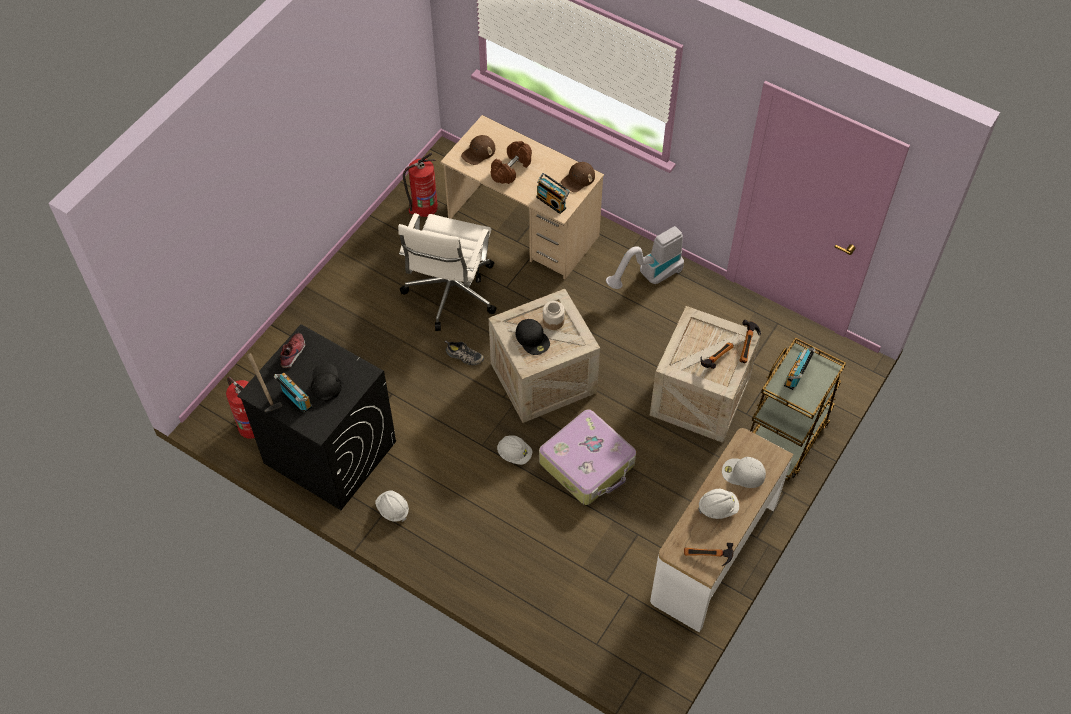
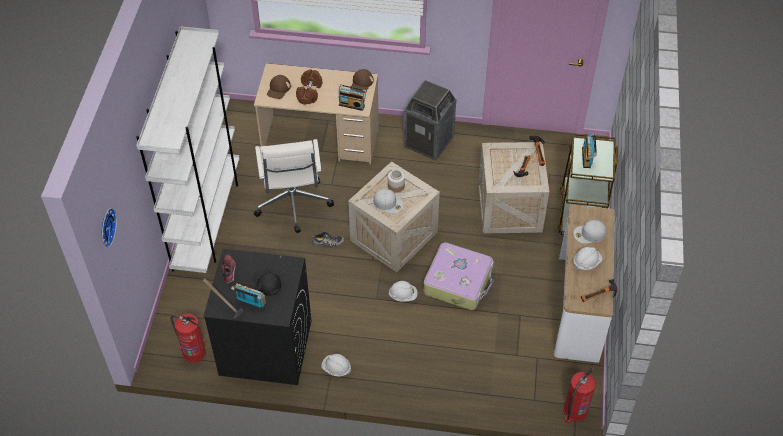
camera: 25 degrees left, 5 degrees down
fire extinguisher [403,153,438,217] -> fire extinguisher moved to [564,366,596,423]
black cap [516,319,550,355] -> white cap [373,189,404,214]
vacuum cleaner [606,226,684,289] -> trash can [403,80,456,161]
none -> wall clock [102,208,117,248]
none -> white bookcase [136,26,240,273]

